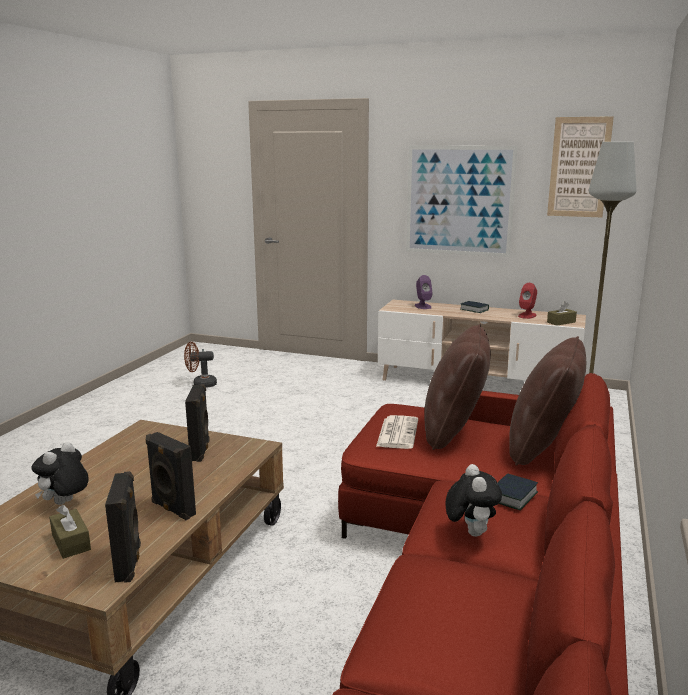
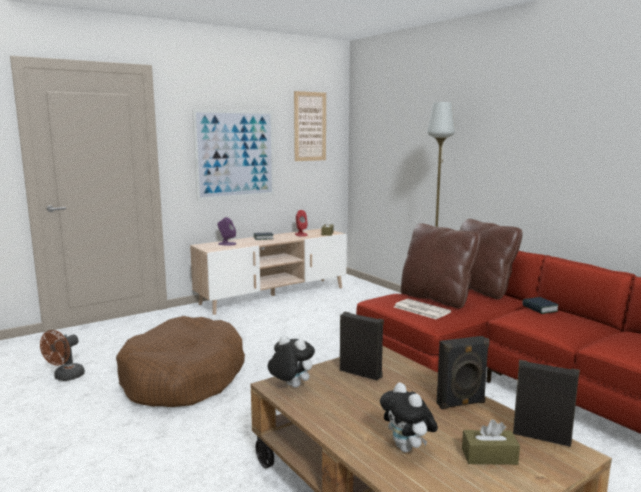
camera: 55 degrees left, 5 degrees down
plush toy [445,464,502,536] -> plush toy moved to [268,335,315,388]
none -> brown dog bed [116,316,245,407]

